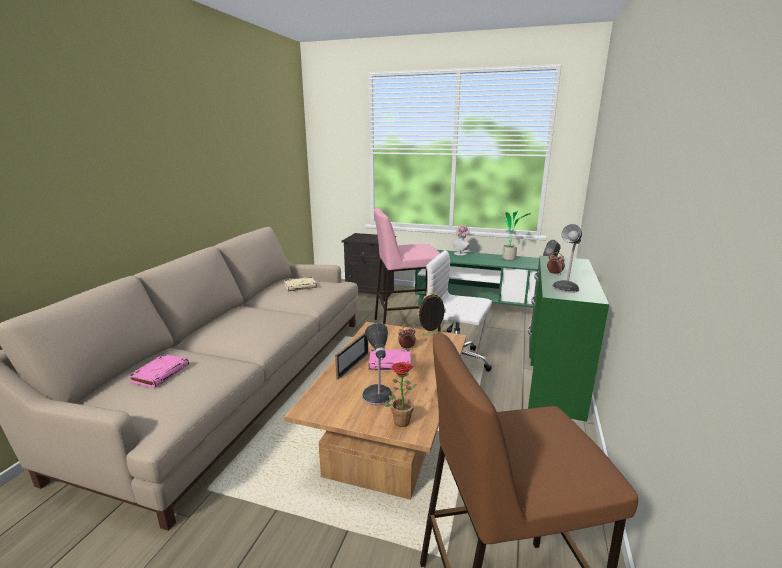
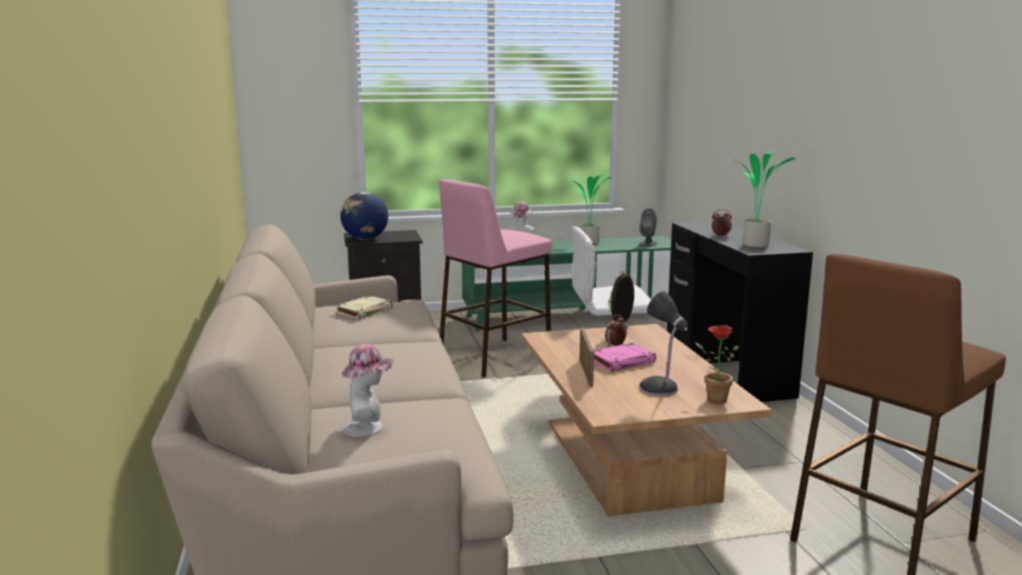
camera: 30 degrees left, 5 degrees down
pink book [128,354,189,388] -> hat [342,344,394,437]
green desk [528,256,609,422] -> black desk [667,221,813,402]
table lamp [552,224,582,293] -> potted plant [727,151,796,247]
none -> globe [340,192,388,240]

